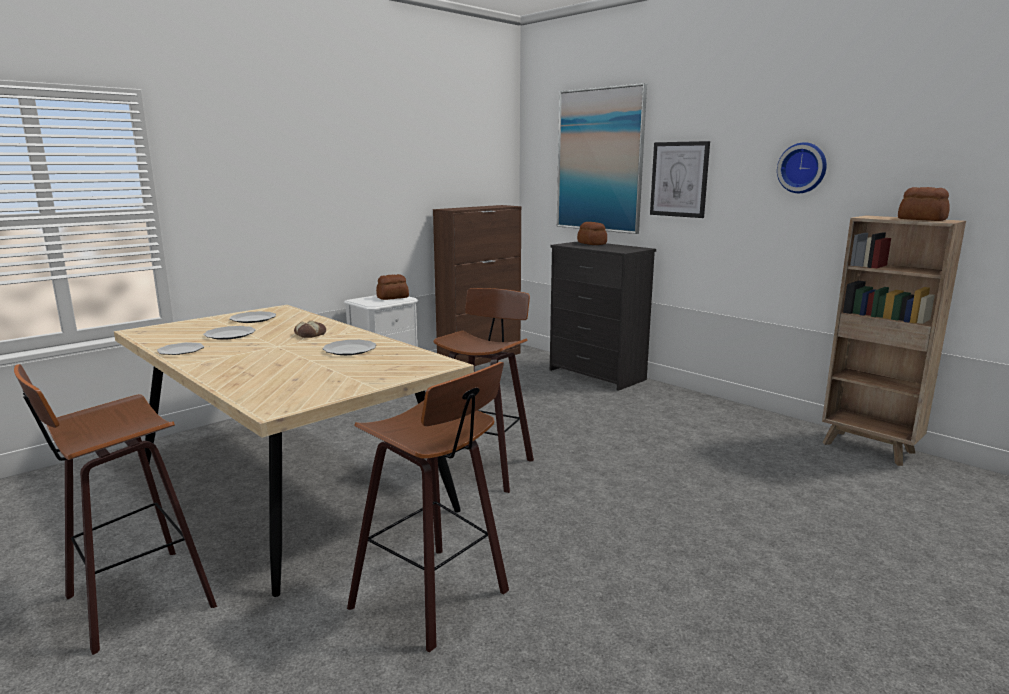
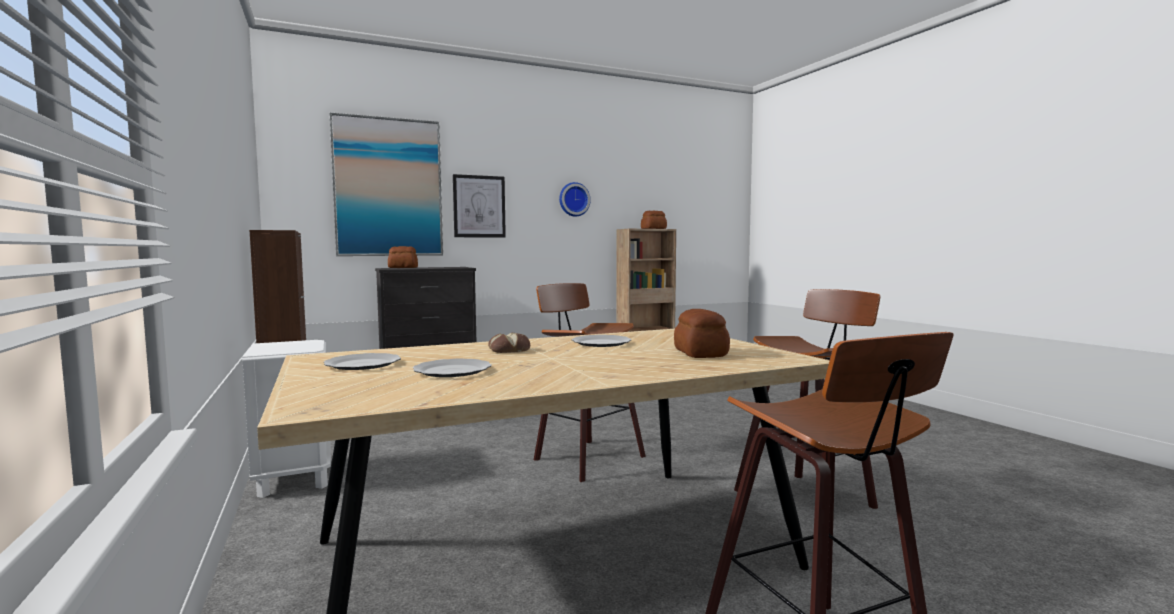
camera: 70 degrees left, 10 degrees down
plate [157,342,204,355] -> none
bread [376,274,409,300] -> bread moved to [674,309,730,358]

